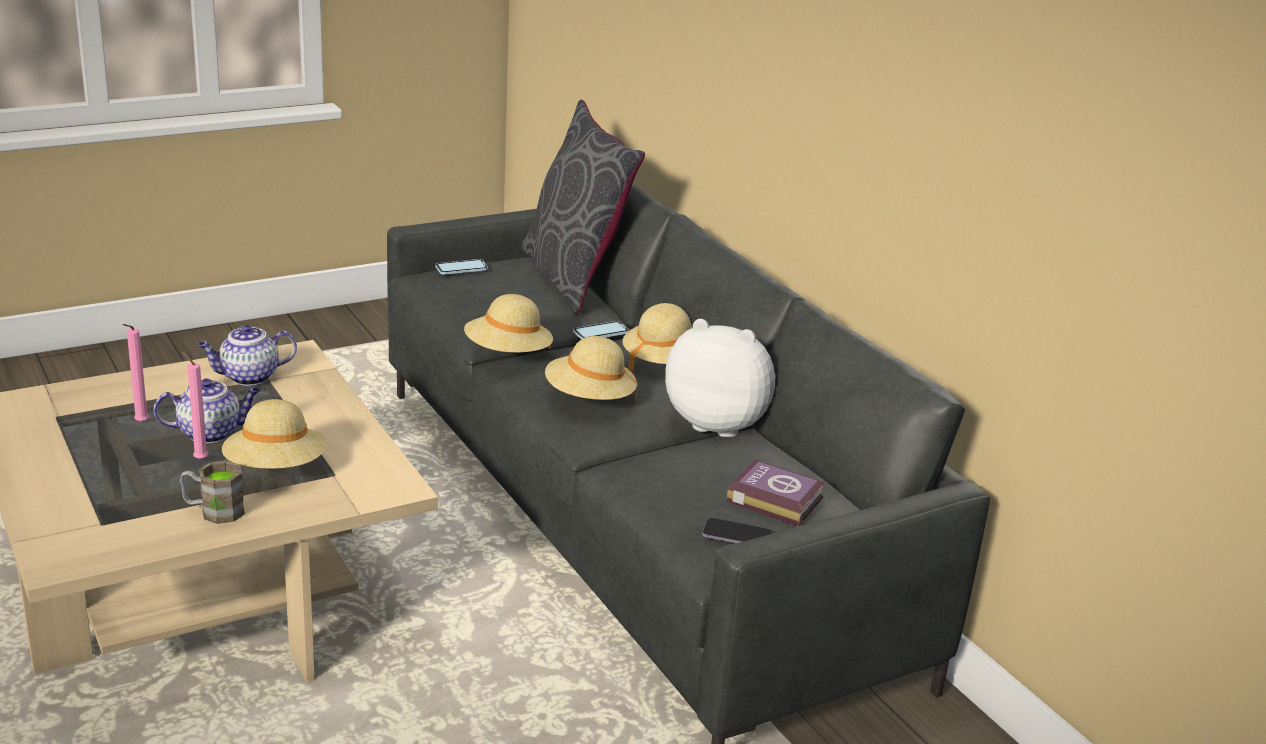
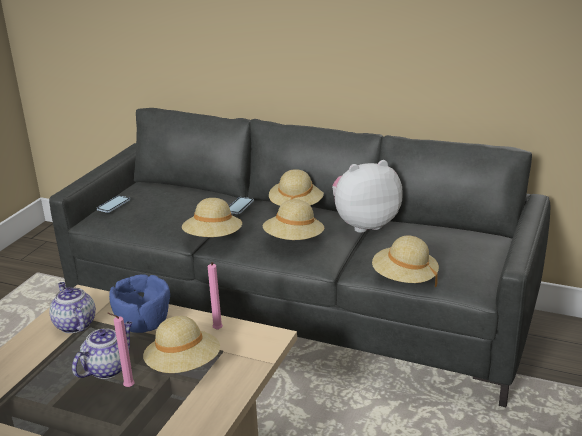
camera: 35 degrees left, 0 degrees up
pink candle [122,324,149,423] -> pink candle moved to [208,262,223,330]
brown mug [180,460,245,524] -> none
teapot [198,325,297,386] -> teapot turned 120 degrees clockwise [49,282,96,333]
grey pillow [521,100,645,315] -> none
phone [702,518,773,543] -> none
book [727,460,825,526] -> none
none -> blue bowl [109,274,170,333]
none -> beige hat [372,235,439,287]

